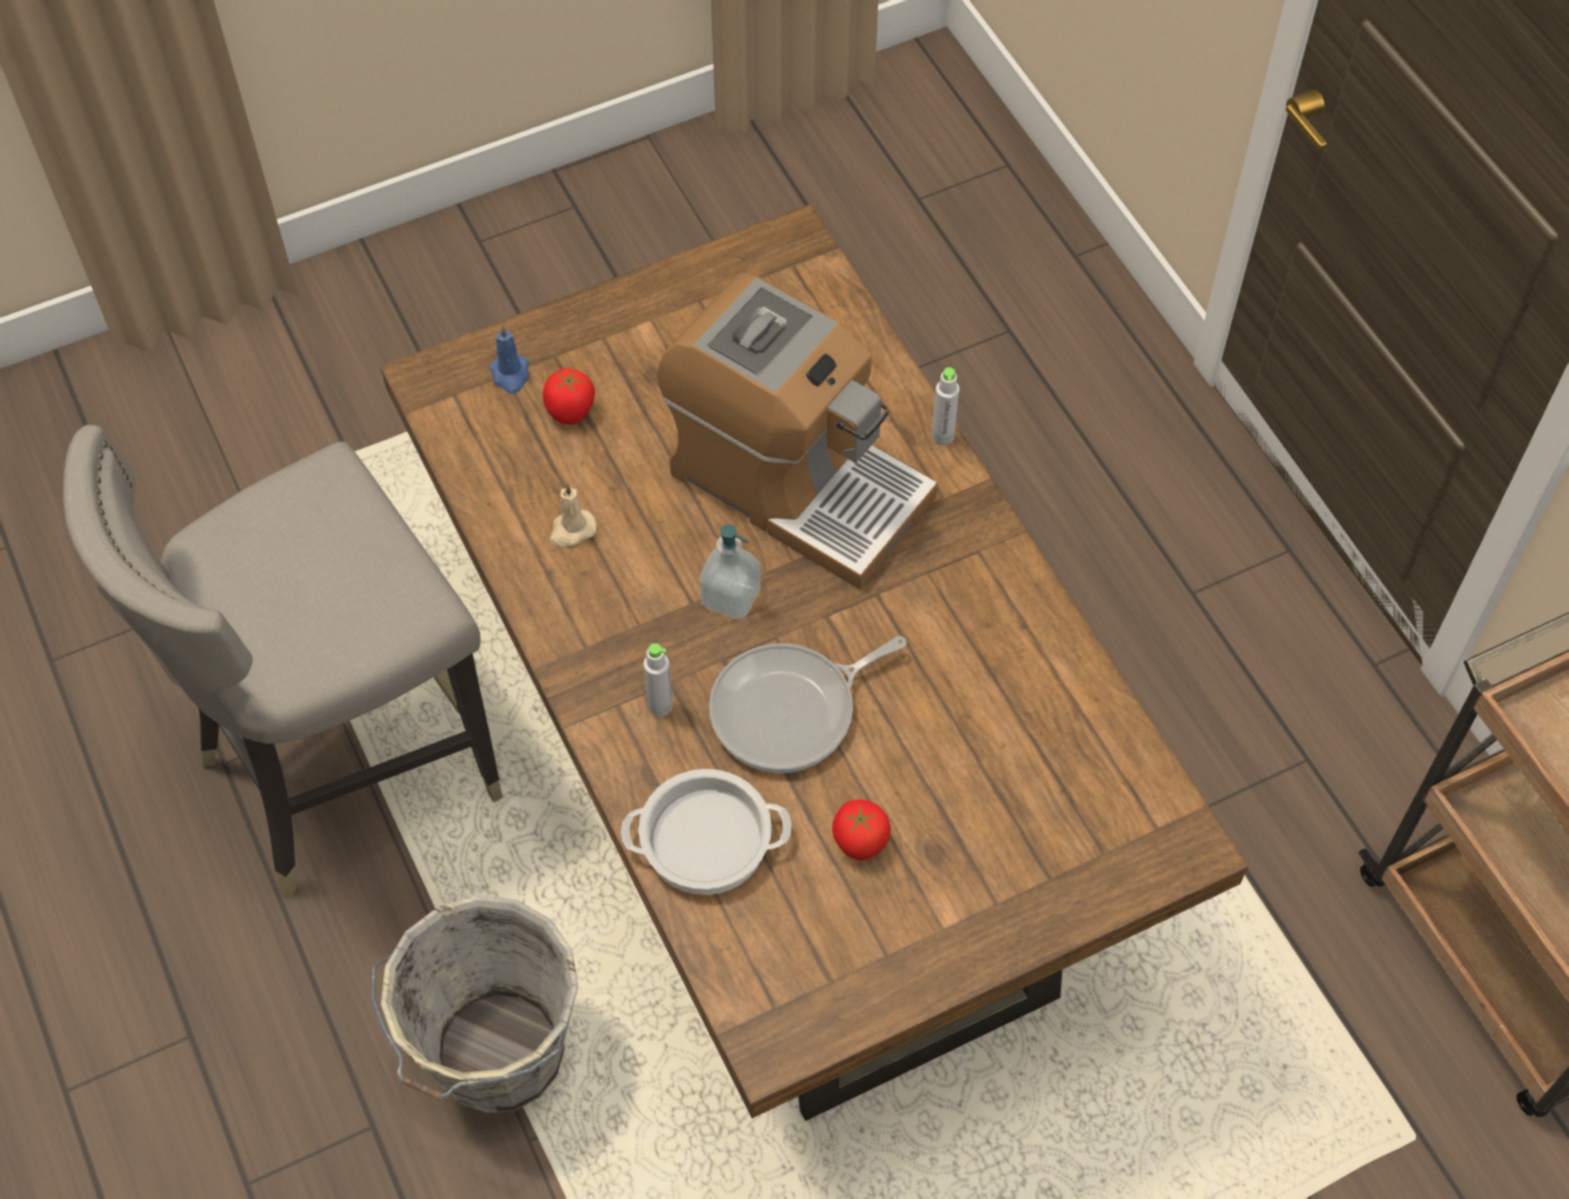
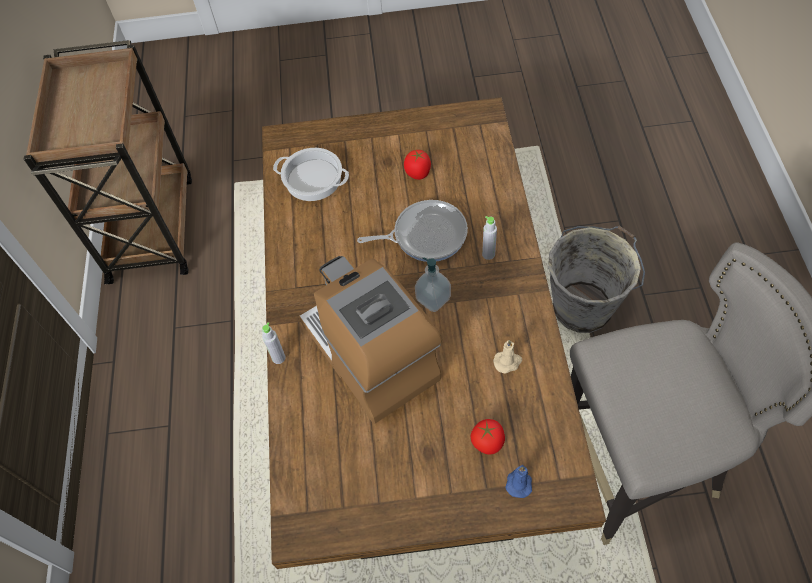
camera: 155 degrees left, 0 degrees up
cooking pot [621,769,792,895] -> cooking pot moved to [273,148,349,201]

